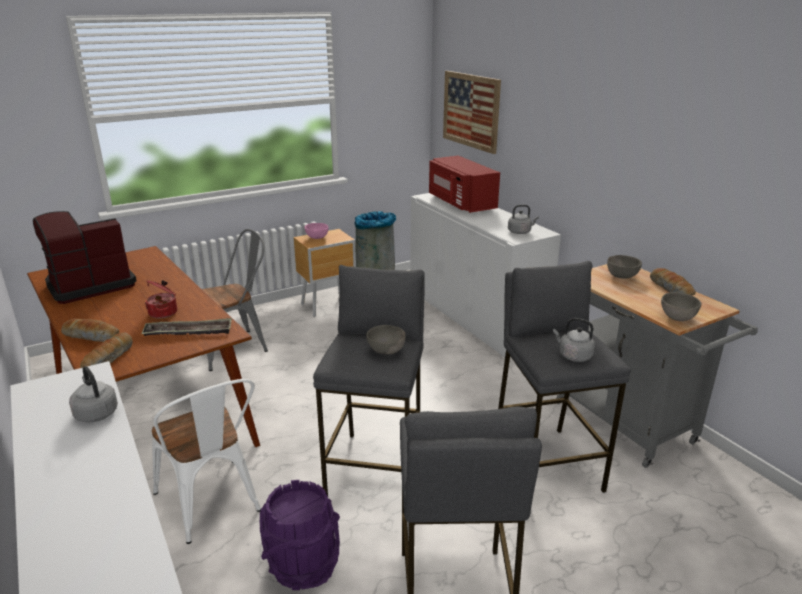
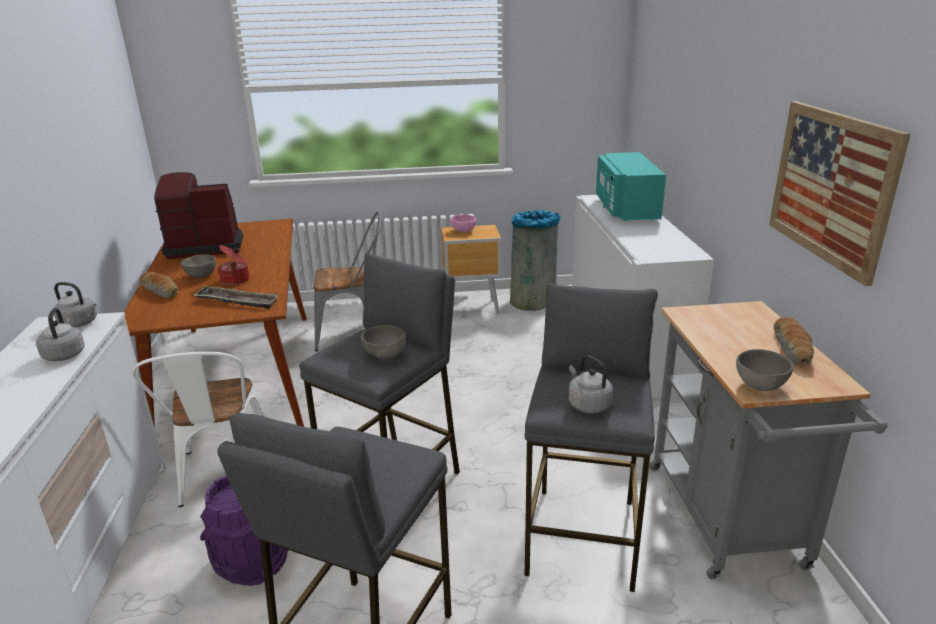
camera: 25 degrees right, 0 degrees up
bread [80,332,132,368] -> none
red microwave [429,155,500,213] -> turquoise microwave [596,152,666,221]
picture [443,71,501,154] -> picture moved to [769,101,911,286]
grey kettle [508,205,539,234] -> grey kettle moved to [54,282,97,328]
grey bowl [607,255,642,279] -> grey bowl moved to [181,255,216,278]

